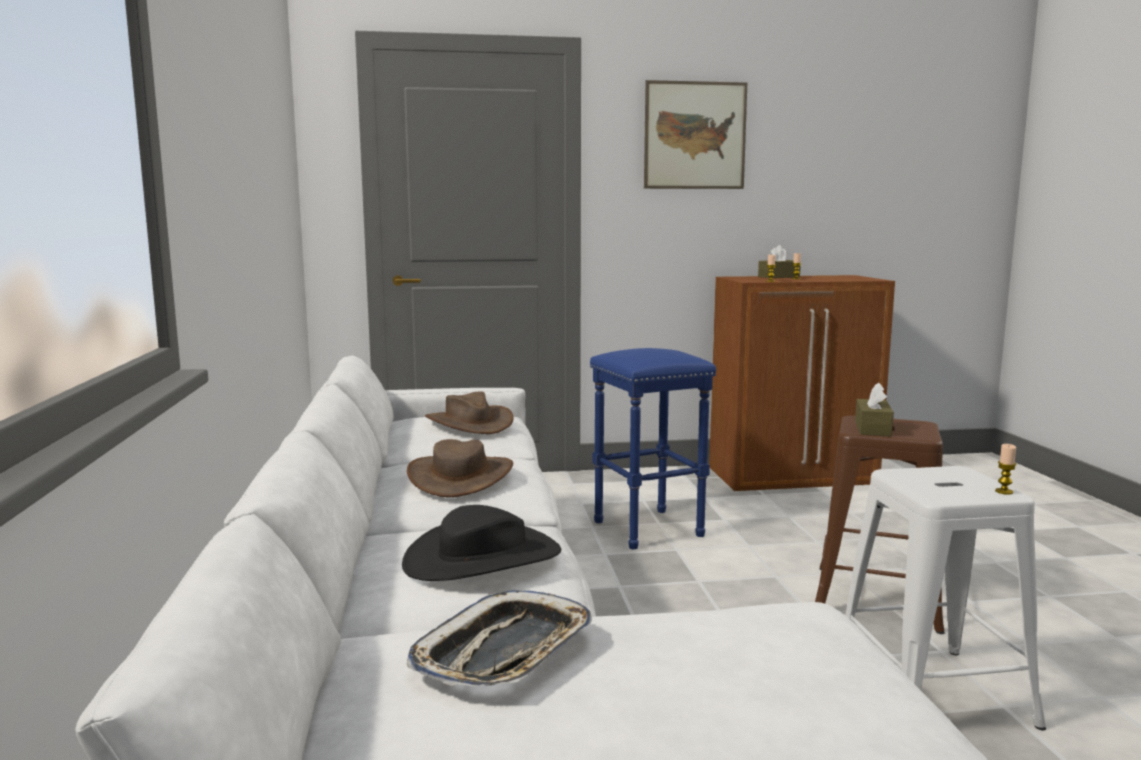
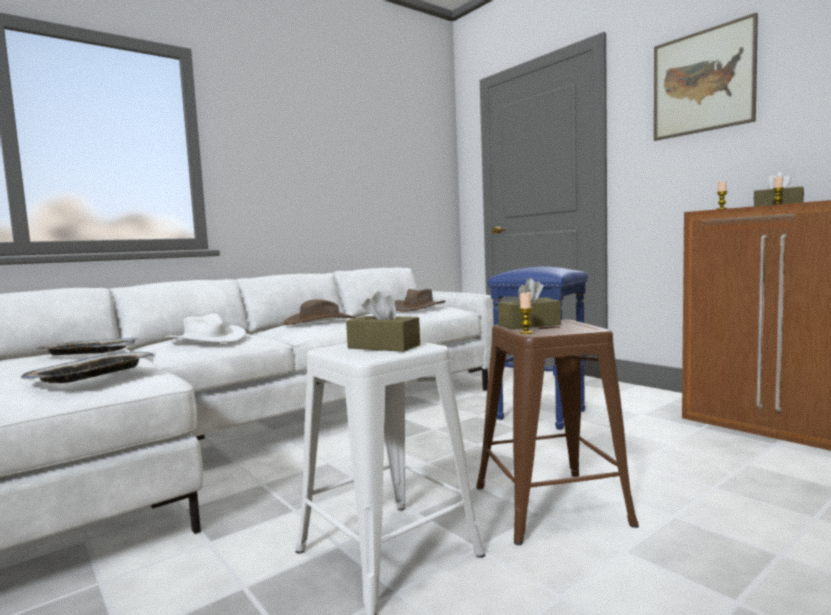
camera: 60 degrees right, 5 degrees down
black hat [402,505,561,581] -> white hat [165,313,246,343]
candle [995,444,1017,495] -> candle moved to [519,292,533,334]
none -> tray [20,352,154,383]
none -> brown tissue box [346,291,420,352]

